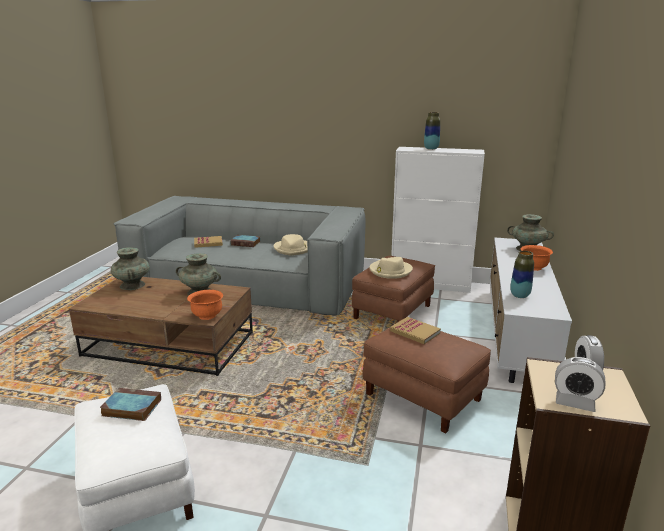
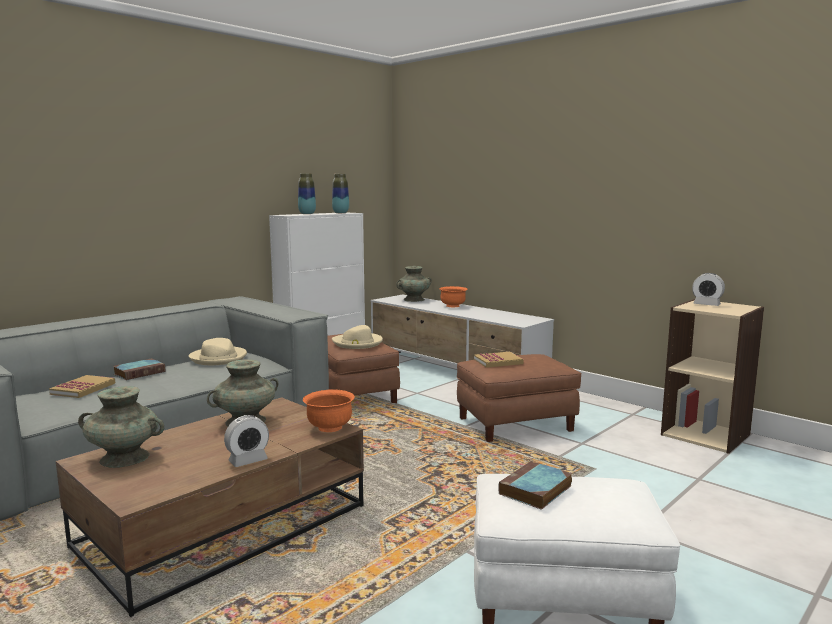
camera: 60 degrees left, 10 degrees down
vase [510,251,534,298] -> vase moved to [332,174,349,213]
alarm clock [555,357,605,412] -> alarm clock moved to [224,415,269,467]

